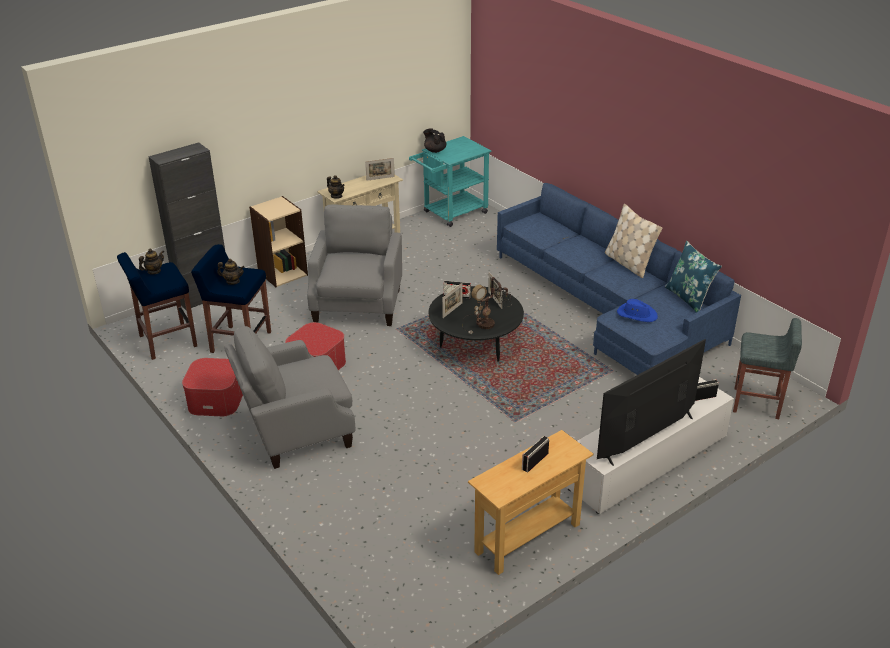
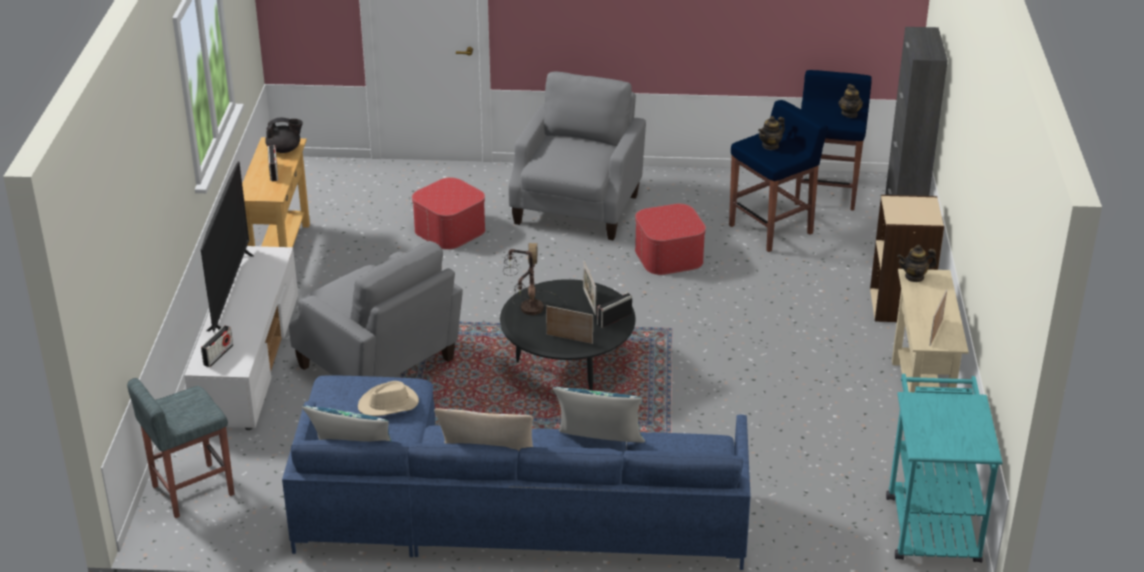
camera: 130 degrees right, 0 degrees up
ottoman [182,358,243,416] -> ottoman moved to [412,178,485,249]
grey armchair [307,205,402,326] -> grey armchair moved to [289,241,463,377]
black teapot [423,128,446,153] -> black teapot moved to [265,117,303,153]
blue hat [617,299,658,322] -> beige hat [358,381,419,416]
none -> blue pillow [553,387,645,443]

